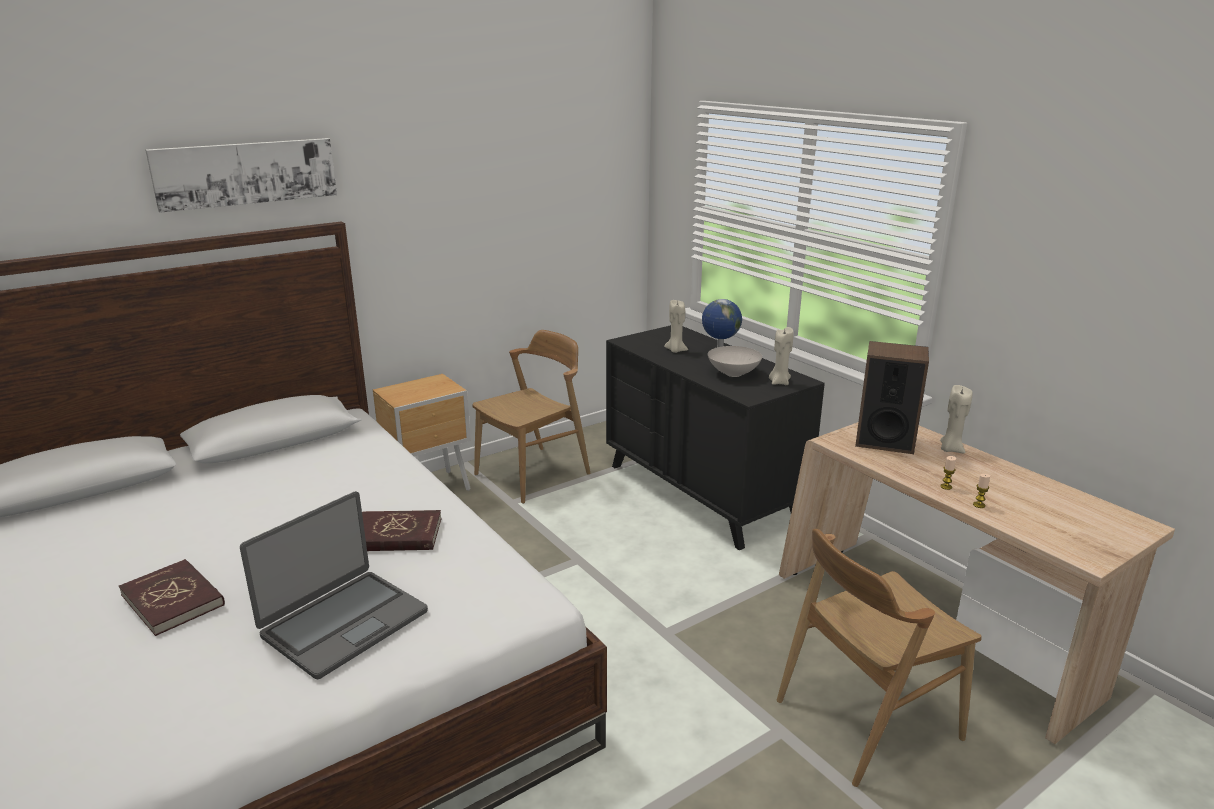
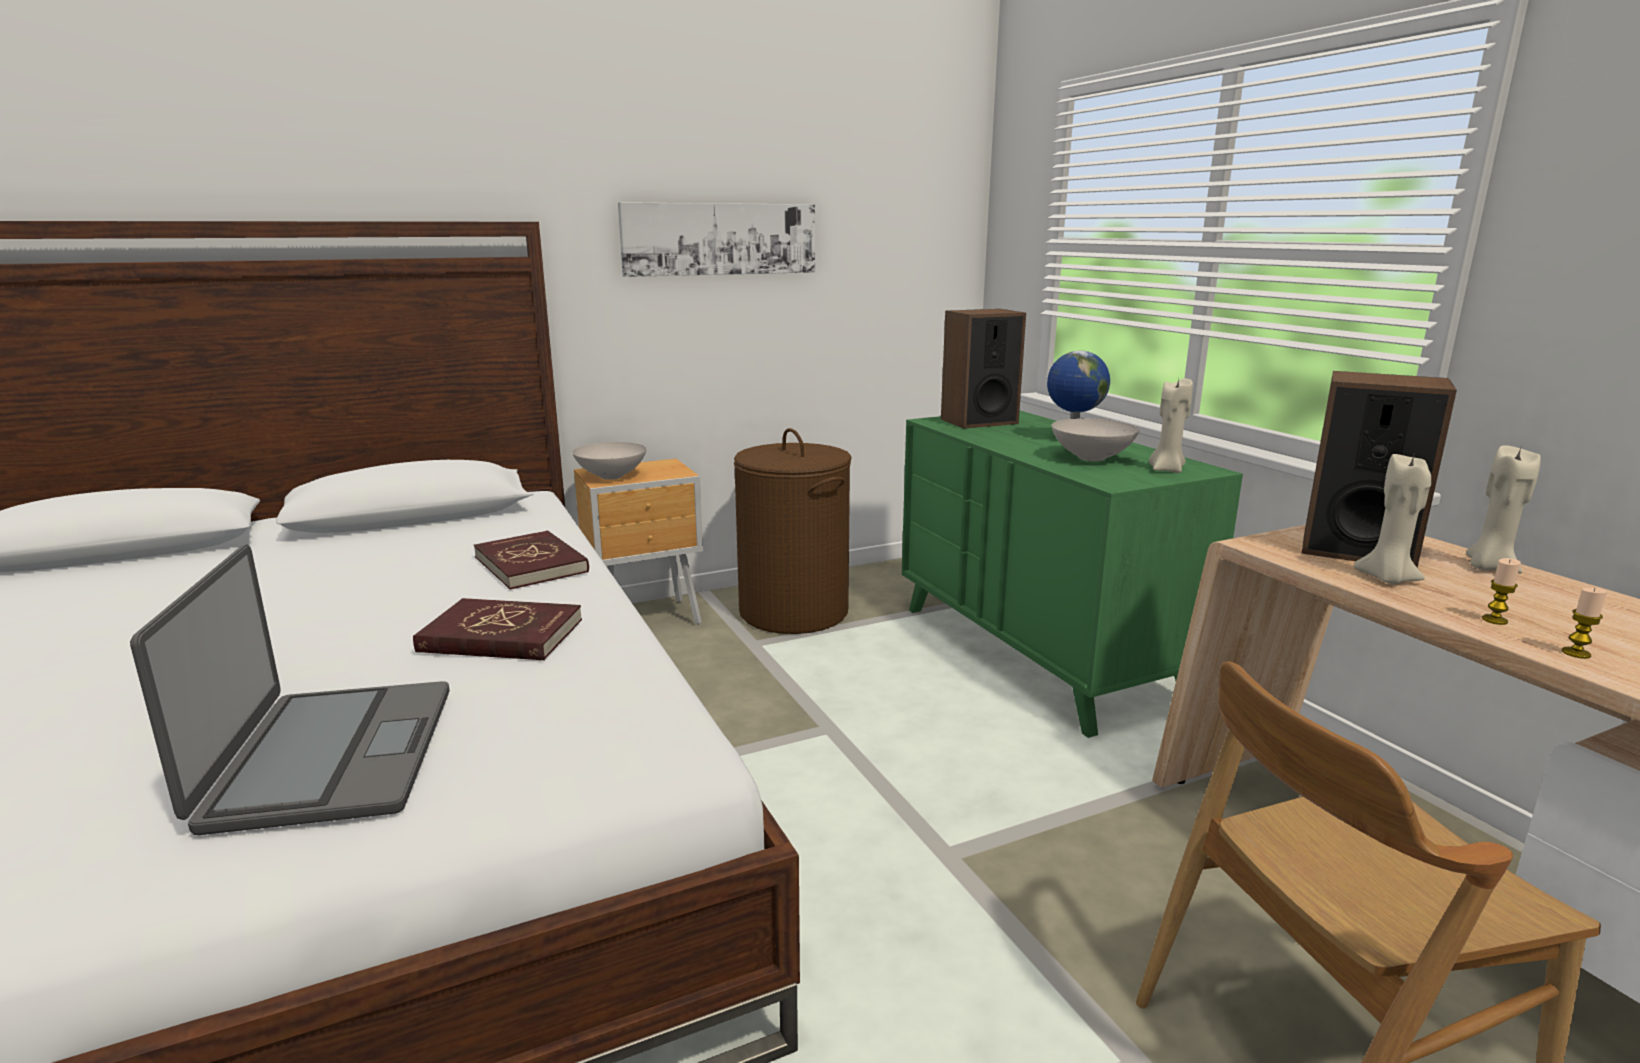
camera: 10 degrees right, 5 degrees down
red book [119,559,225,636] -> red book moved to [474,530,589,589]
picture [145,138,337,213] -> picture moved to [618,202,815,277]
laptop [240,491,428,679] -> laptop turned 60 degrees counterclockwise [130,544,450,835]
brown chair [472,330,590,504] -> brown laundry basket [734,428,851,634]
black dresser [606,325,825,550] -> green dresser [902,411,1243,738]
beige candle [664,300,688,353] -> beige candle moved to [1353,454,1431,584]
none -> white bowl [572,442,647,480]
none -> speaker [941,309,1026,429]

